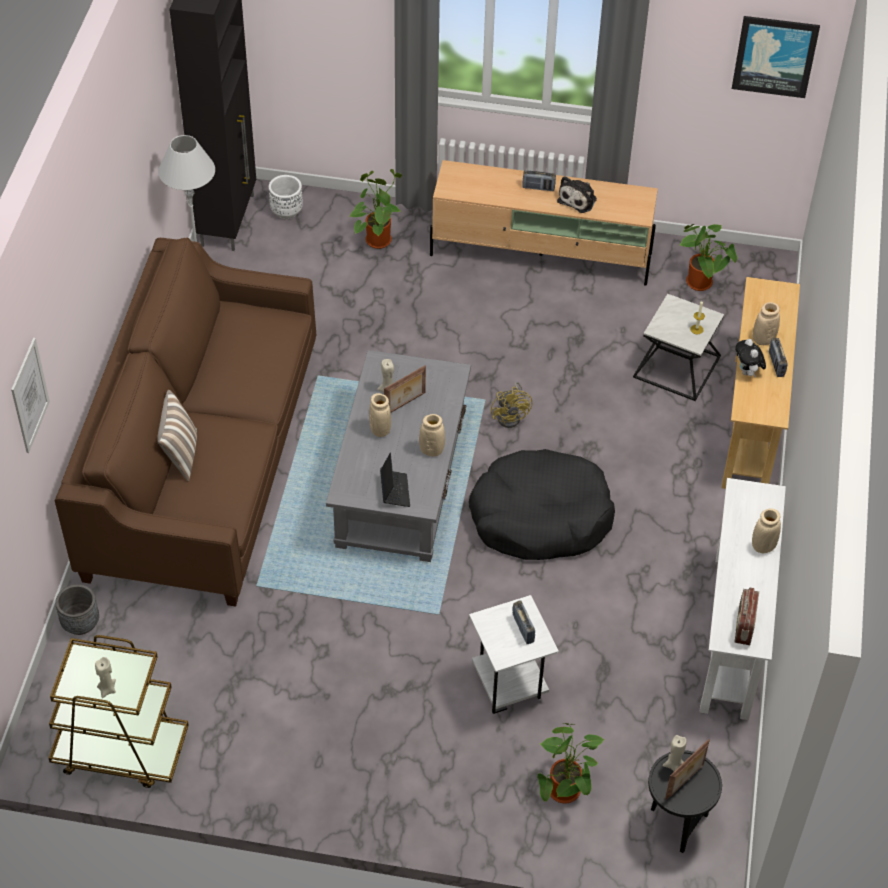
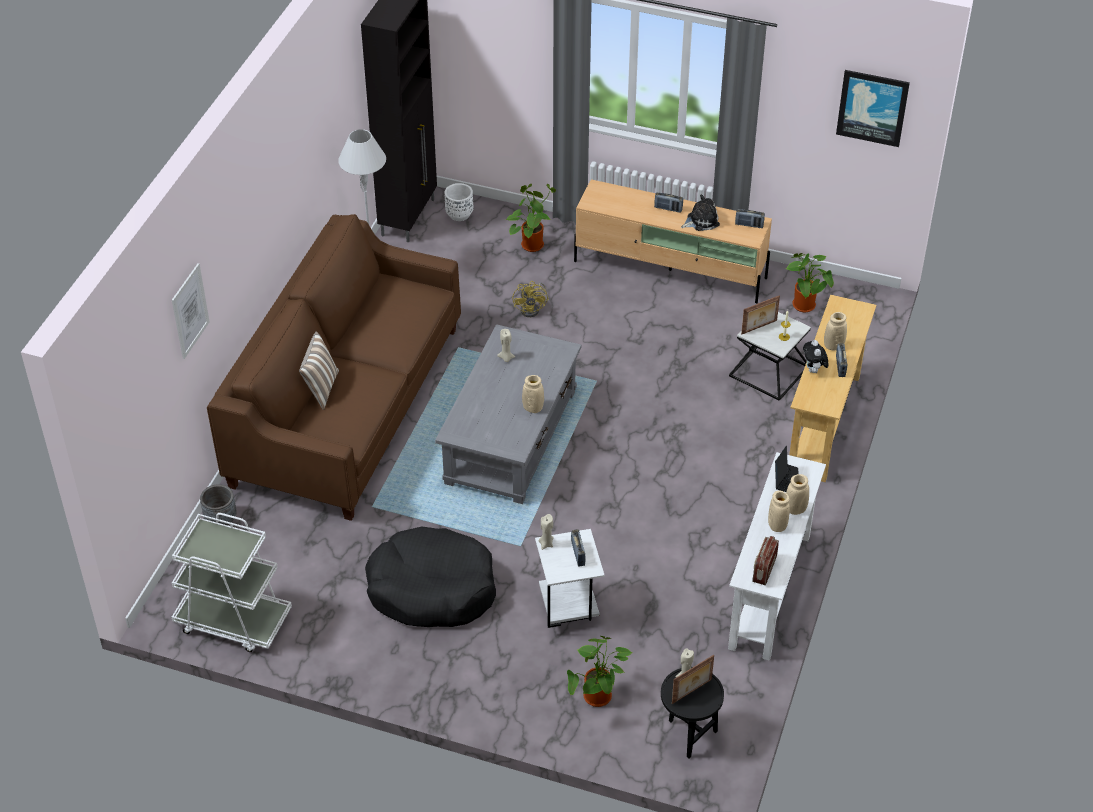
camera: 10 degrees right, 5 degrees down
brown cart [49,635,189,788] -> white cart [172,513,292,652]
beige candle [95,657,116,698] -> beige candle moved to [538,514,554,550]
beige vase [369,393,391,437] -> beige vase moved to [768,490,790,532]
laptop [380,453,410,507] -> laptop moved to [775,446,799,492]
picture frame [384,366,426,412] -> picture frame moved to [741,295,780,335]
black dog bed [469,449,615,560] -> black dog bed moved to [365,527,496,627]
yellow fan [491,382,532,428] -> yellow fan moved to [512,281,549,317]
plush toy [557,176,597,213] -> plush toy turned 150 degrees counterclockwise [681,194,720,231]
none -> radio [735,209,765,228]

